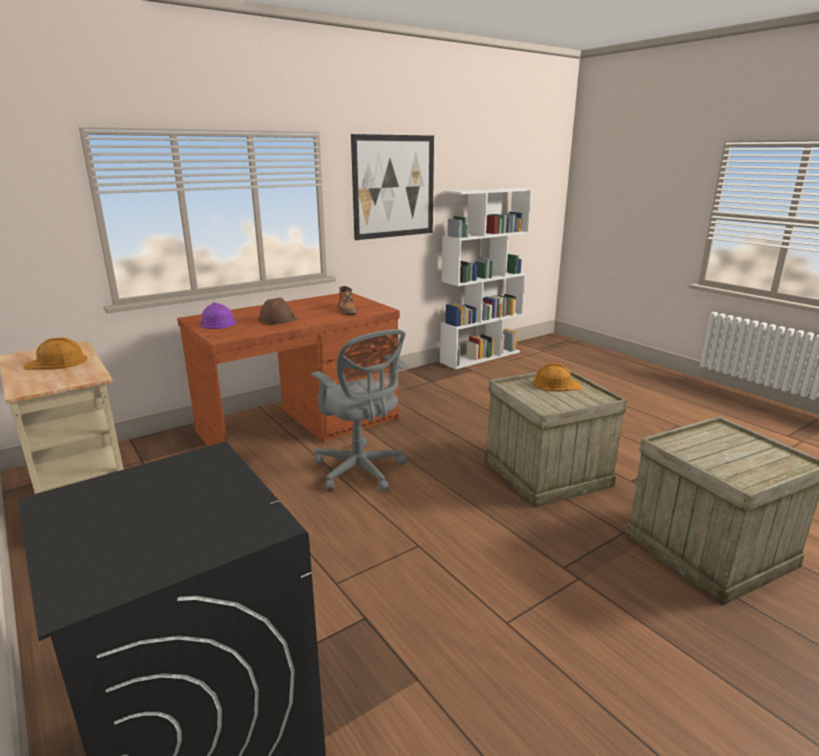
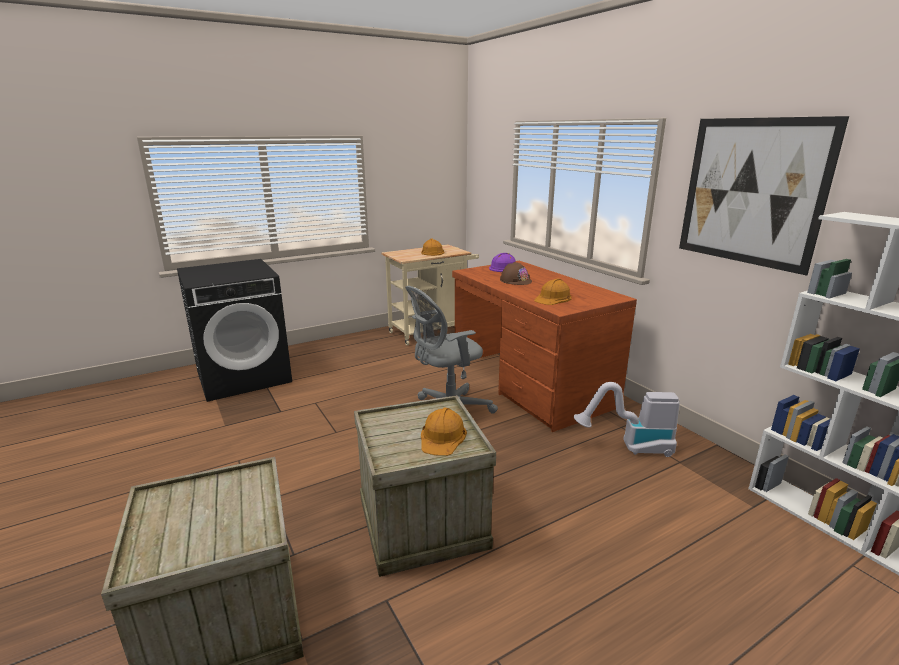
camera: 95 degrees right, 0 degrees up
brown boot [338,286,357,315] -> orange hard hat [534,278,572,305]
none -> vacuum cleaner [574,382,680,457]

